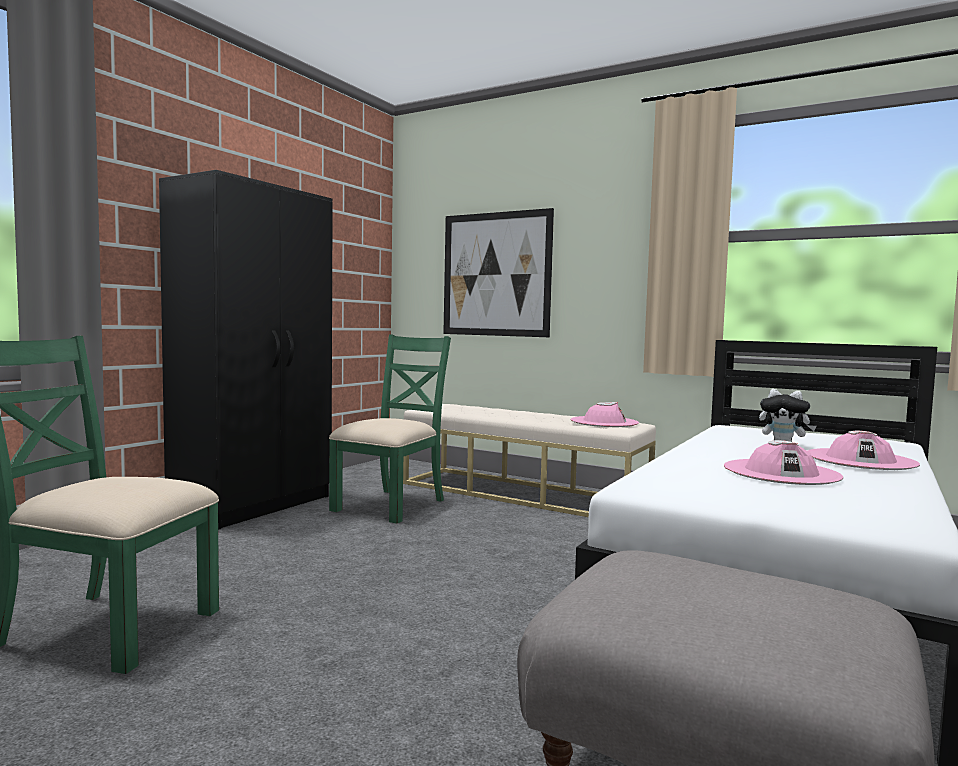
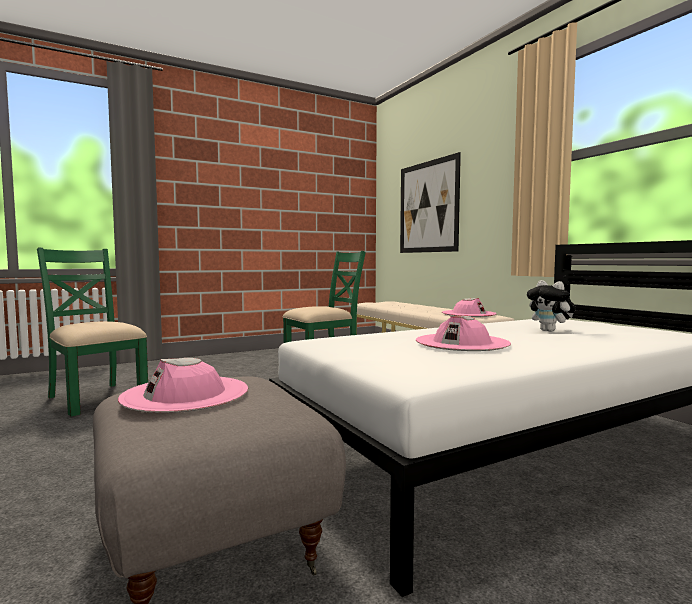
camera: 30 degrees right, 0 degrees up
black wardrobe [159,170,333,530] -> none
pink hat [807,431,920,470] -> pink hat moved to [118,358,248,413]

